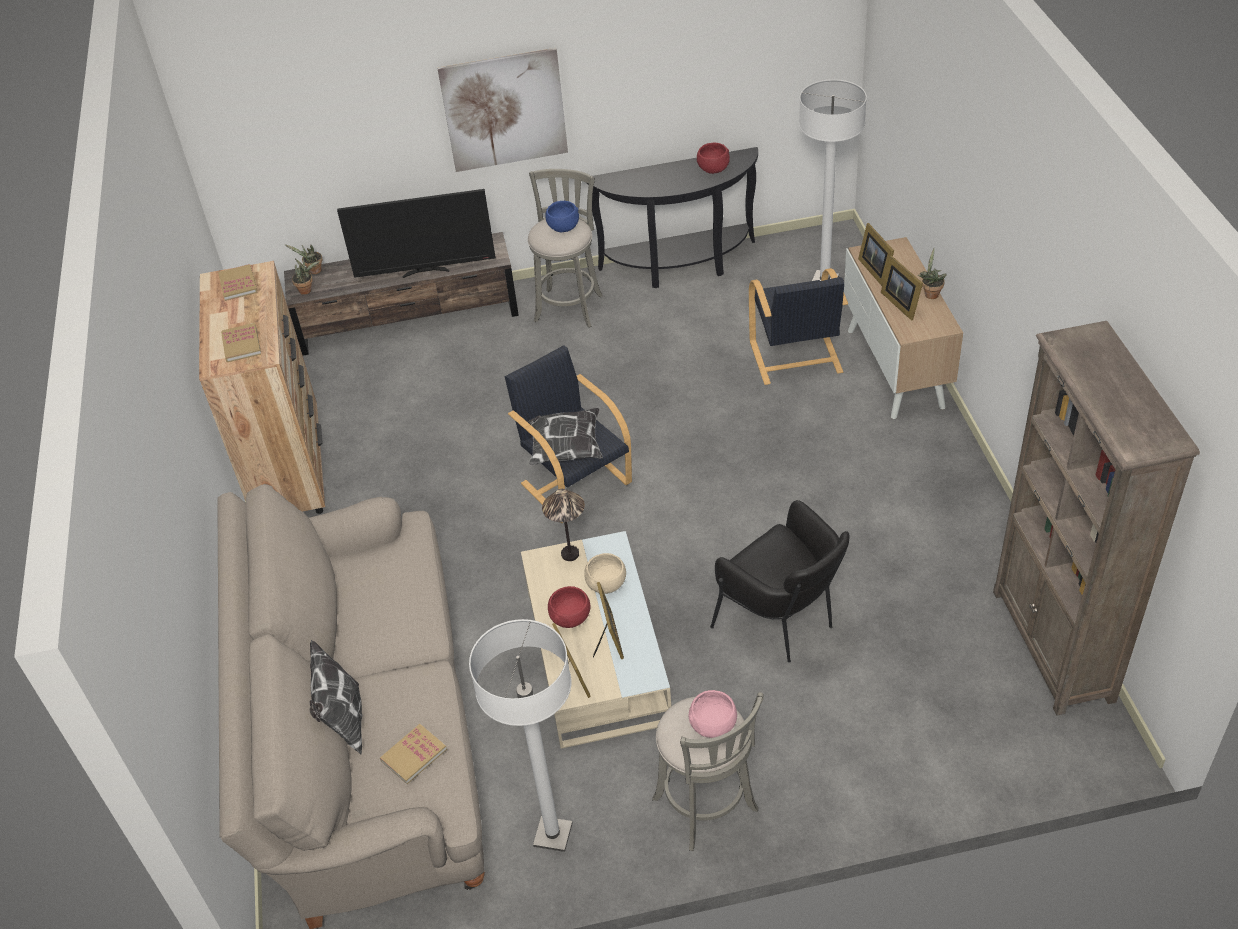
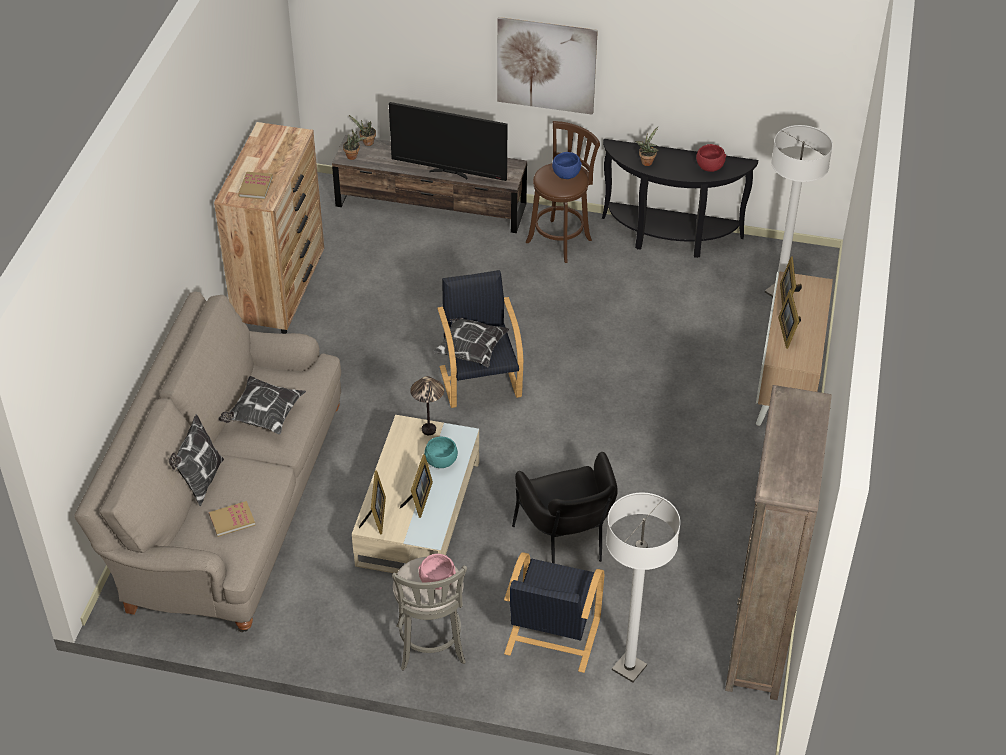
camera: 20 degrees right, 0 degrees up
book [218,264,257,301] -> none
white floor lamp [469,619,573,852] -> white floor lamp moved to [606,492,680,682]
grey stool [528,169,603,328] -> brown stool [526,121,600,263]
red bowl [548,586,590,628] -> none
beige bowl [584,553,626,594] -> turquoise bowl [424,437,458,468]
black armchair [749,268,848,385] -> black armchair moved to [504,553,604,673]
potted plant [918,248,947,299] -> potted plant moved to [635,127,659,166]
none -> pillow [218,376,306,434]

